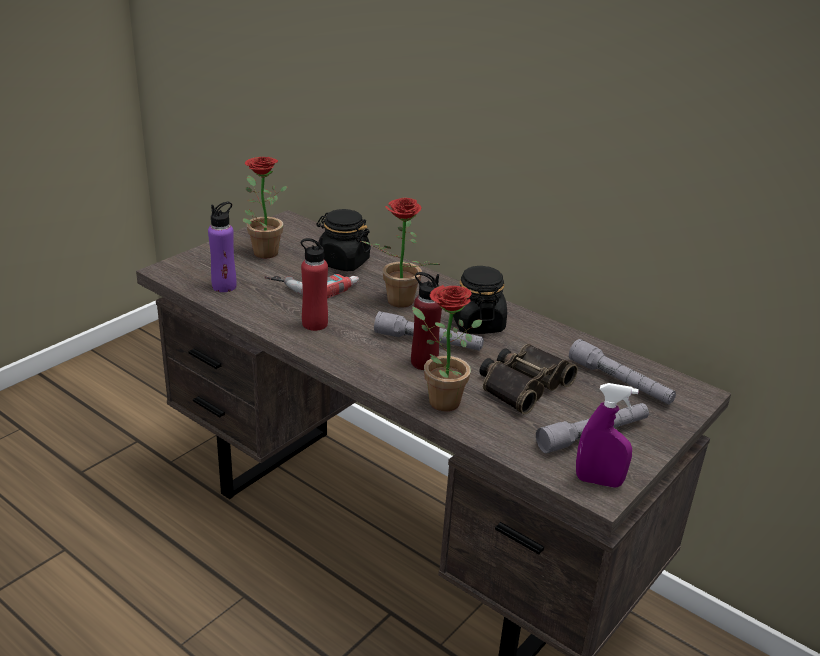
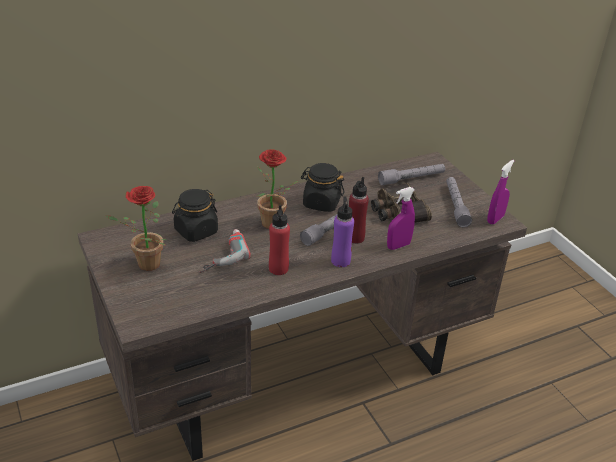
camera: 65 degrees left, 5 degrees up
purple bottle [208,202,237,292] -> purple bottle moved to [331,196,354,267]
potted plant [412,285,482,411] -> purple spray bottle [387,187,415,250]

